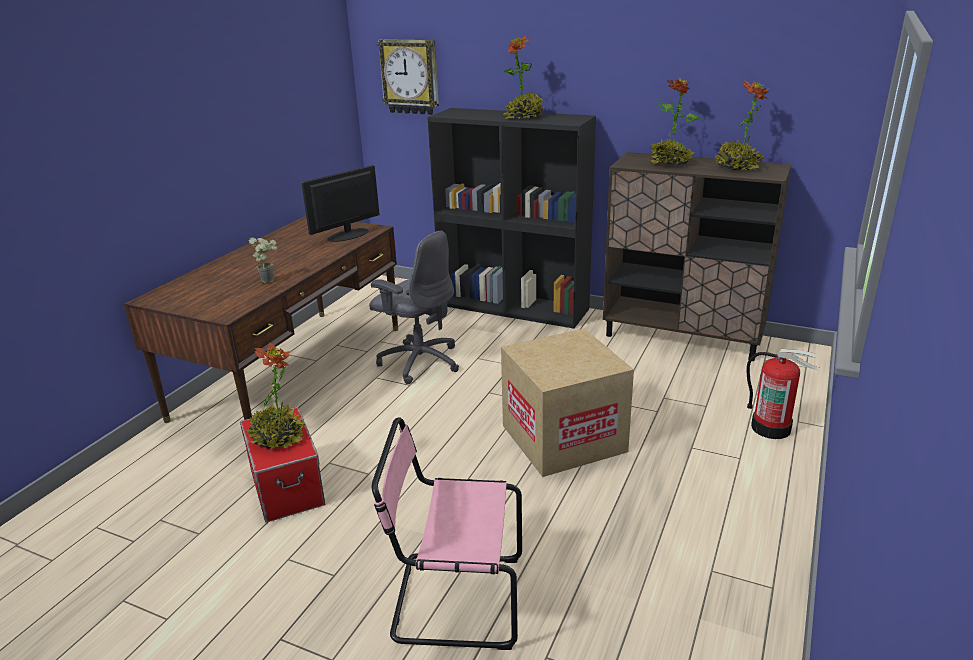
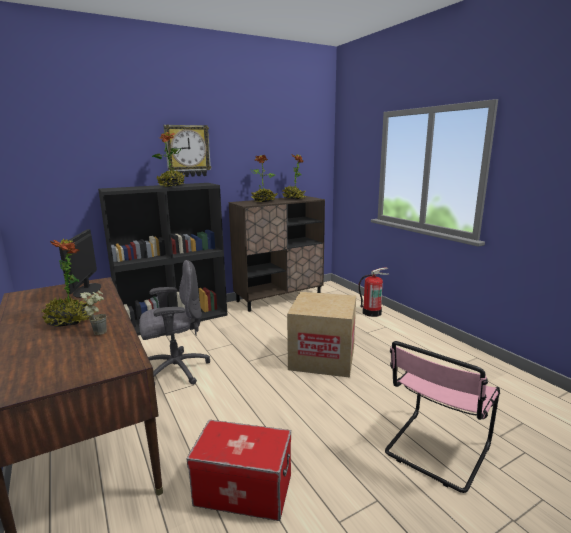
camera: 55 degrees left, 10 degrees down
potted plant [247,343,305,449] -> potted plant moved to [40,239,95,327]
wall clock [377,39,439,115] -> wall clock moved to [163,125,211,177]

